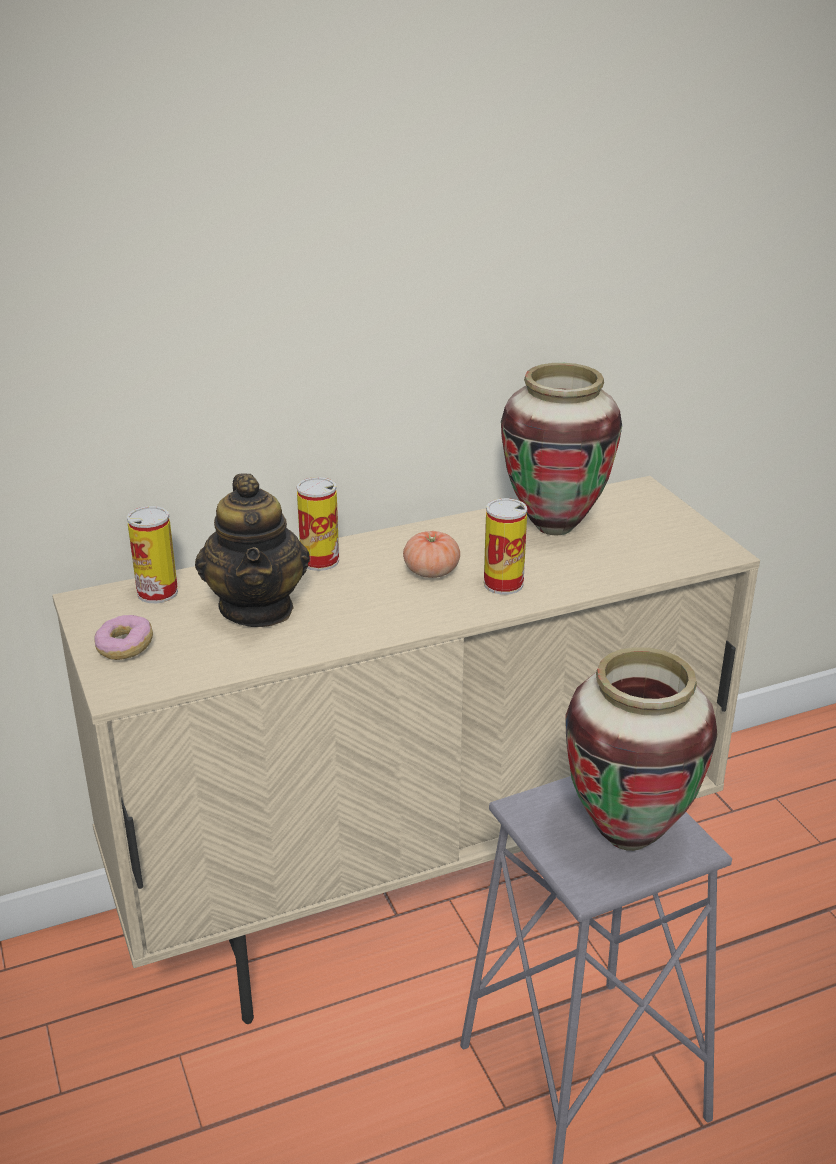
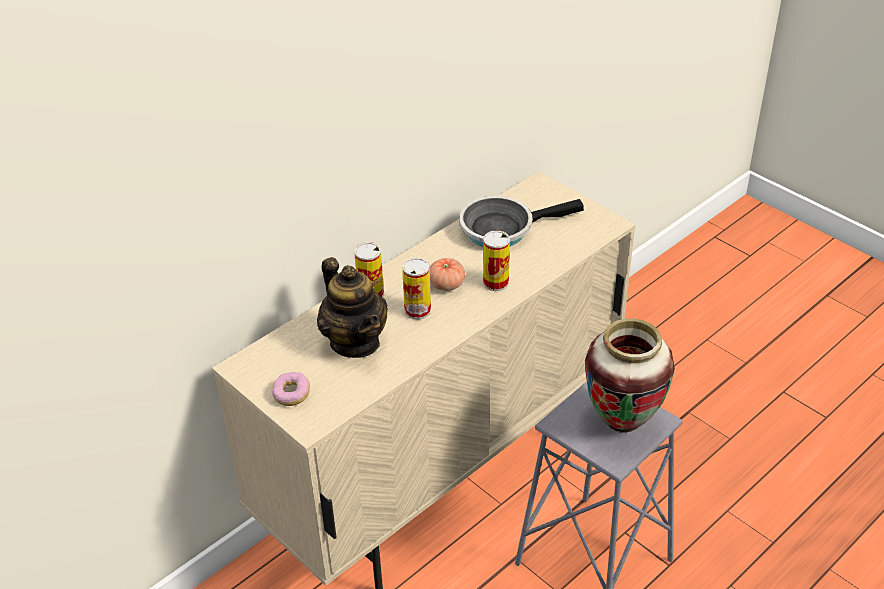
camera: 20 degrees left, 10 degrees up
can [127,506,178,603] -> can moved to [402,258,431,319]
vase [501,363,622,535] -> frying pan [459,196,584,247]

